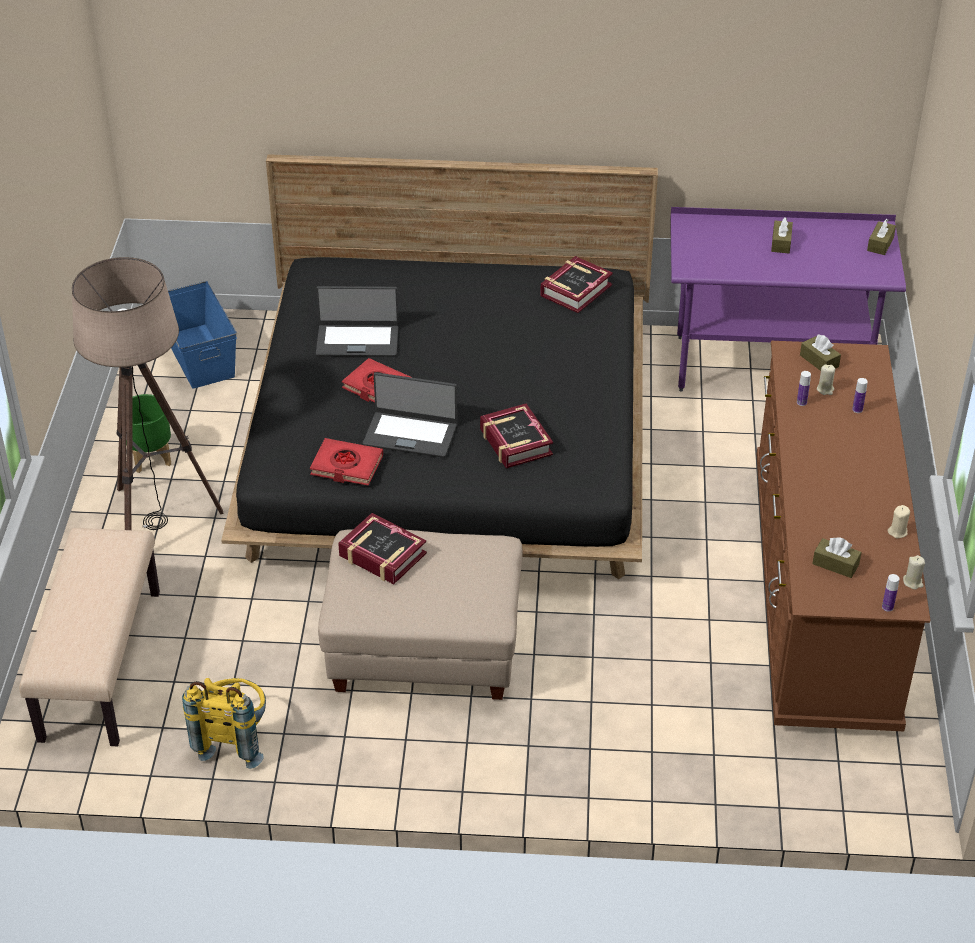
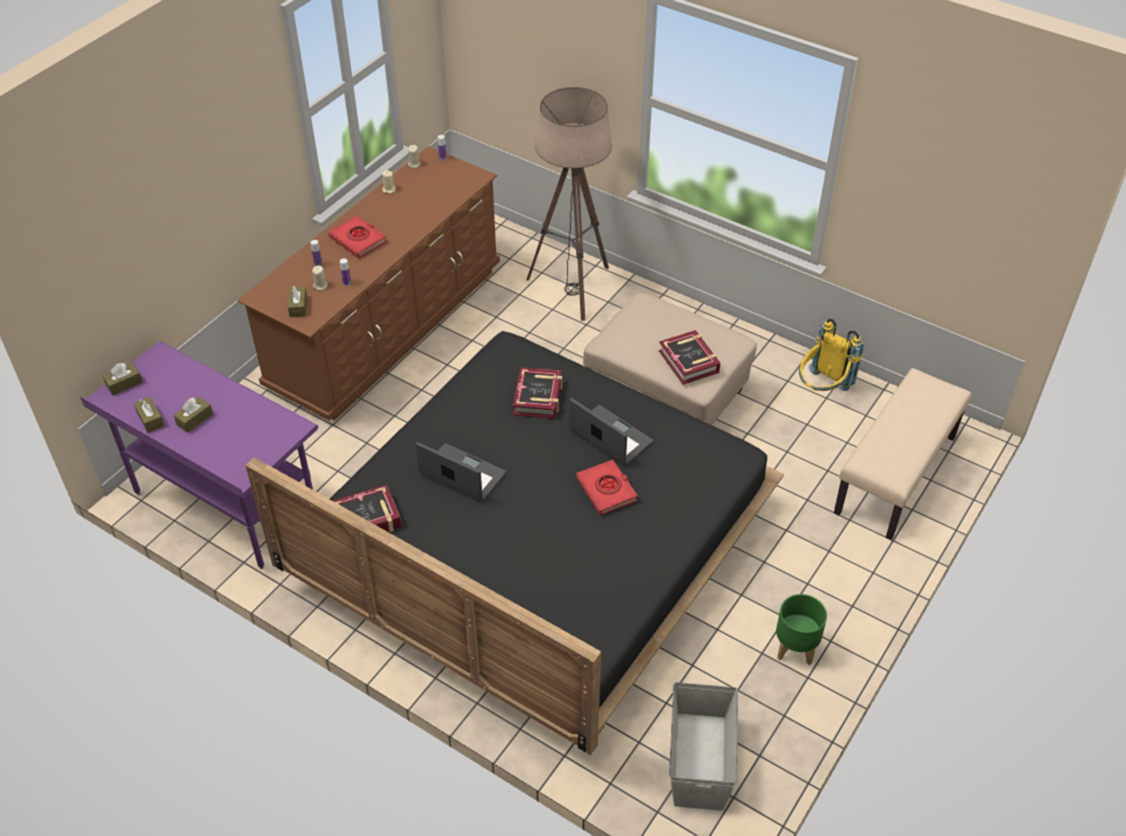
camera: 150 degrees left, 5 degrees up
floor lamp [72,257,224,530] -> floor lamp moved to [526,87,612,321]
blue storage box [168,281,237,389] -> grey storage box [669,682,738,811]
red book [310,438,383,486] -> red book moved to [328,216,387,258]
laptop [316,286,399,357] -> laptop moved to [416,442,506,501]
brown tissue box [812,537,862,578] -> brown tissue box moved to [134,397,164,433]

